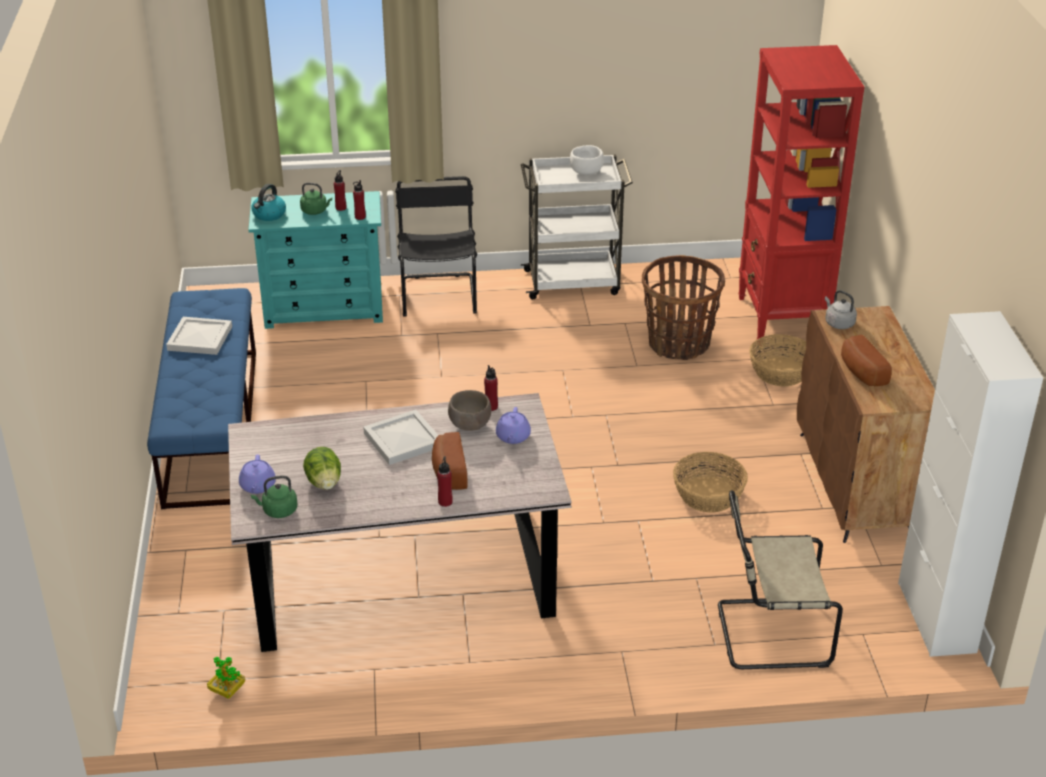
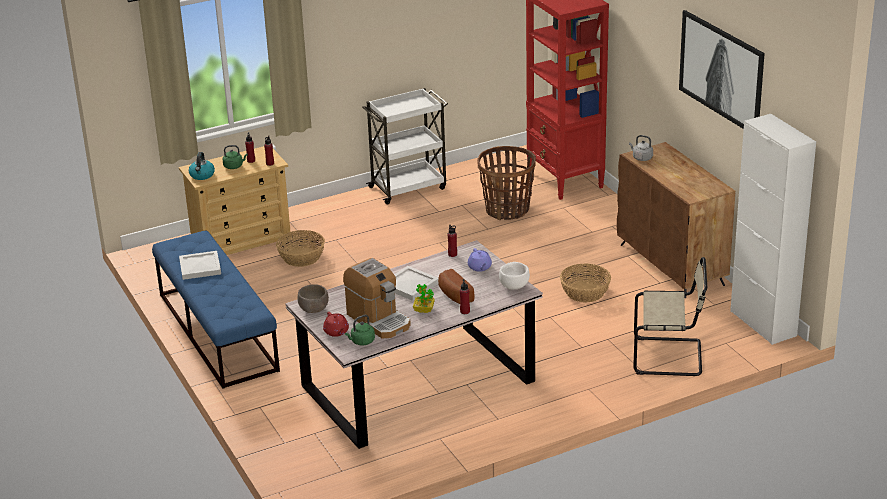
camera: 20 degrees left, 5 degrees down
potted plant [207,657,245,699] -> potted plant moved to [413,284,435,313]
purple teapot [239,455,276,494] -> red teapot [323,312,349,337]
turquoise dresser [248,191,383,329] -> beige dresser [179,146,290,255]
lettuce [303,447,341,490] -> coffee machine [343,258,411,338]
black chair [395,176,477,317] -> none
brown bowl [448,390,491,431] -> brown bowl moved to [298,284,329,313]
white bowl [570,145,604,175] -> white bowl moved to [499,262,530,290]
beige chair [718,490,843,669] -> beige chair turned 150 degrees counterclockwise [633,257,707,376]
basket [749,334,806,386] -> basket moved to [276,230,325,267]
bread [841,335,892,386] -> none
none -> picture [679,10,765,129]

